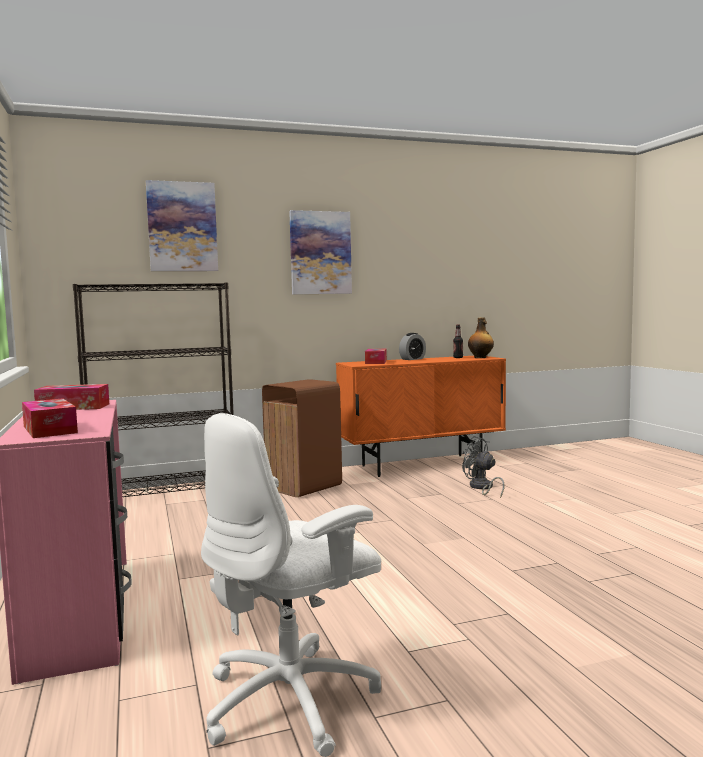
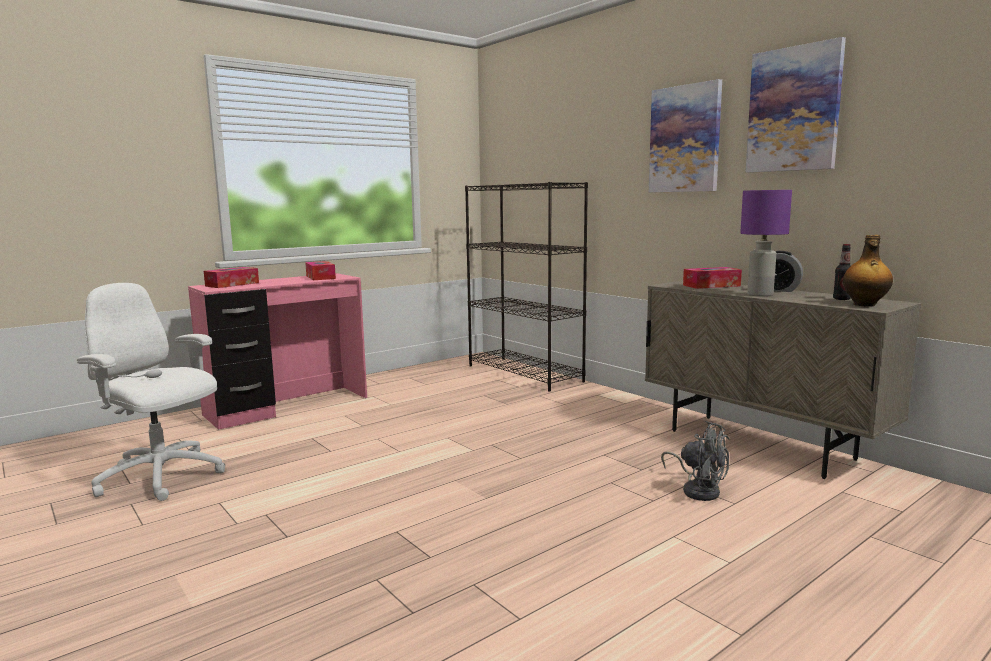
camera: 70 degrees right, 5 degrees up
picture [146,180,218,271] -> picture moved to [746,37,846,173]
brown trash can [262,379,342,497] -> none
orange cabinet [336,356,506,477] -> beige cabinet [645,281,921,479]
grey fan [462,436,505,498] -> grey fan turned 105 degrees clockwise [661,421,729,501]
none -> purple table lamp [740,190,792,297]

